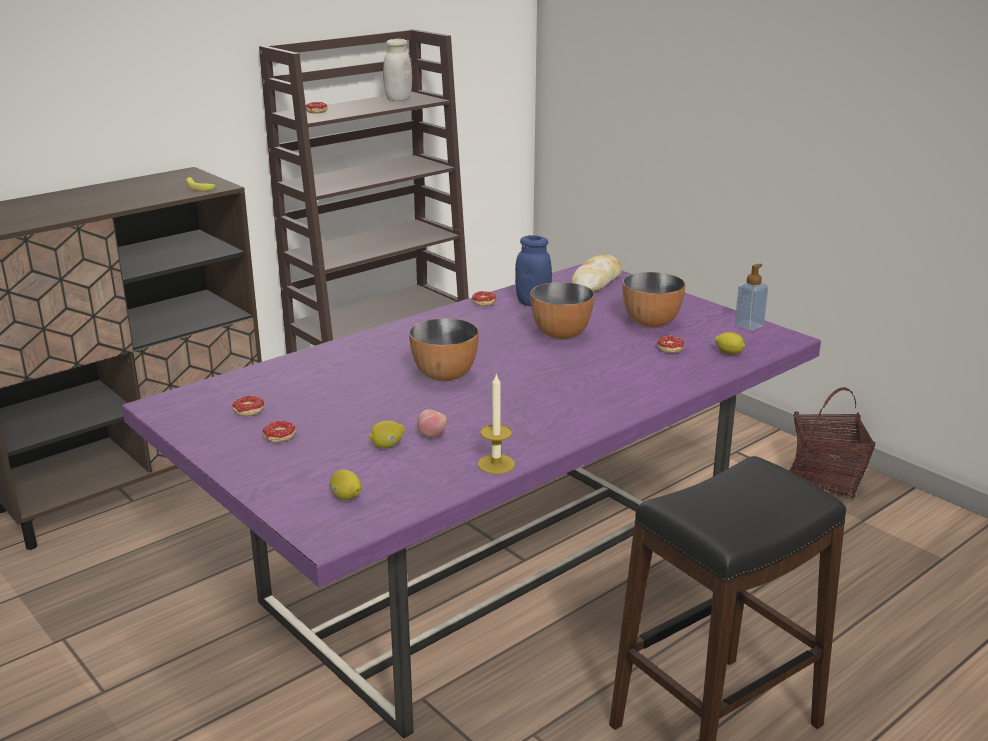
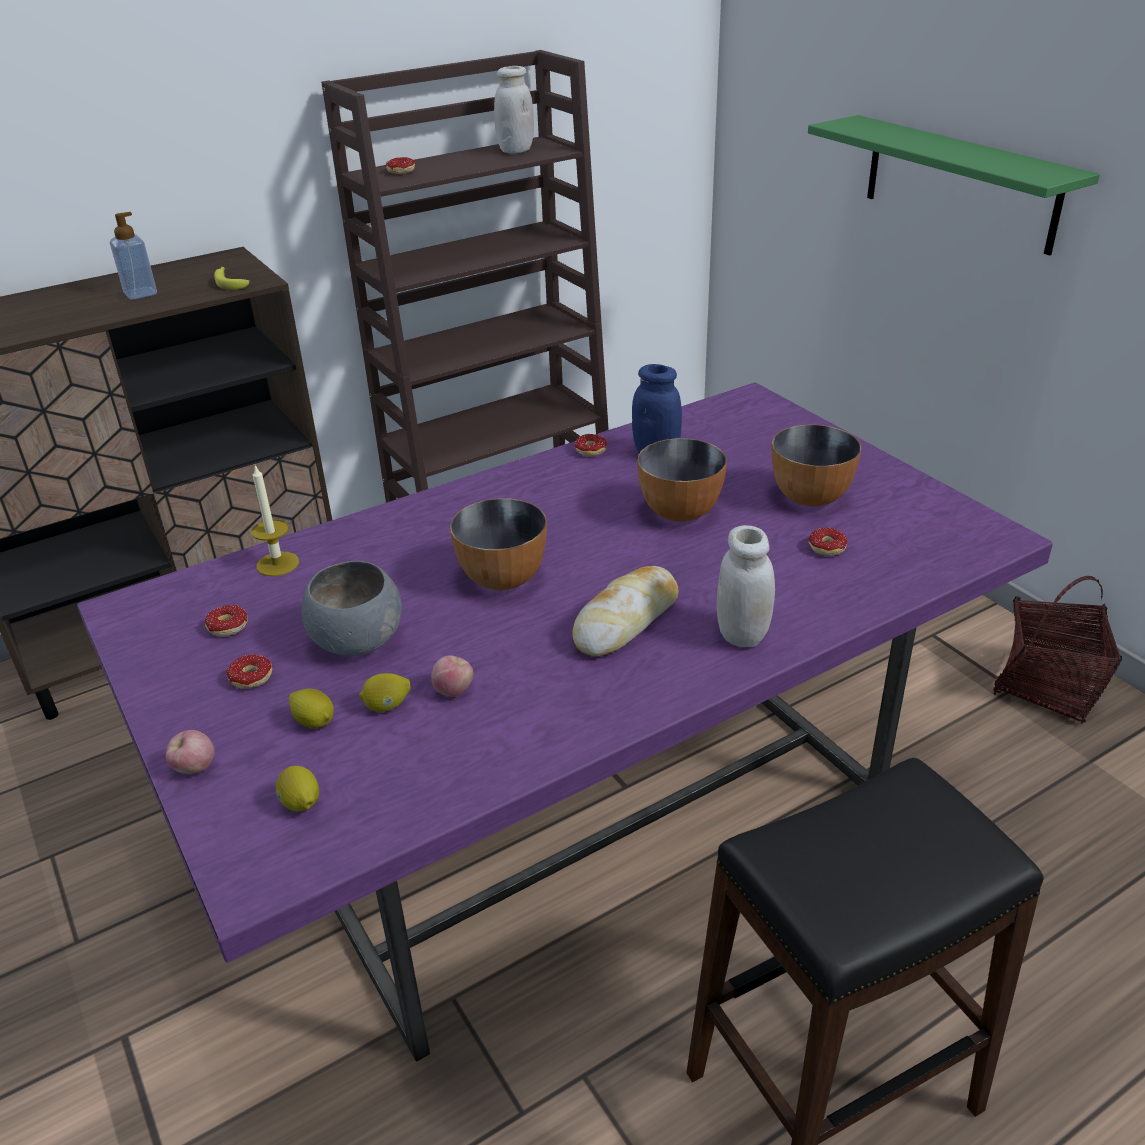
camera: 10 degrees right, 10 degrees up
candle [478,373,515,474] -> candle moved to [251,465,299,576]
bread [571,255,622,291] -> bread moved to [572,566,679,657]
lemon [715,332,745,355] -> lemon moved to [288,688,334,728]
soap dispenser [735,264,768,331] -> soap dispenser moved to [110,212,157,300]
none -> apple [166,730,214,774]
none -> grey bowl [302,561,402,656]
none -> white jar [717,525,775,647]
none -> green shelf [808,115,1100,255]

